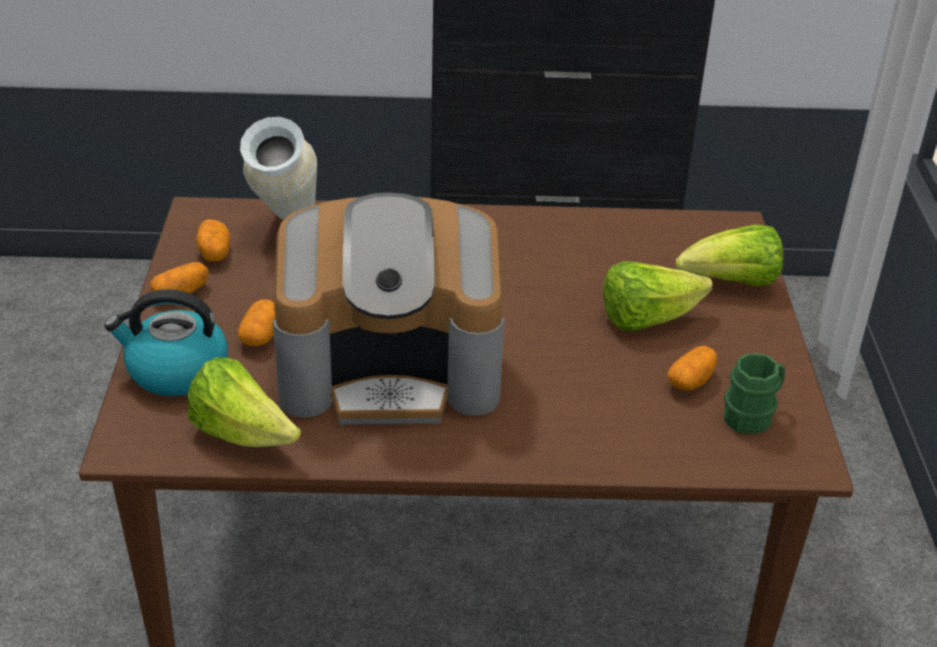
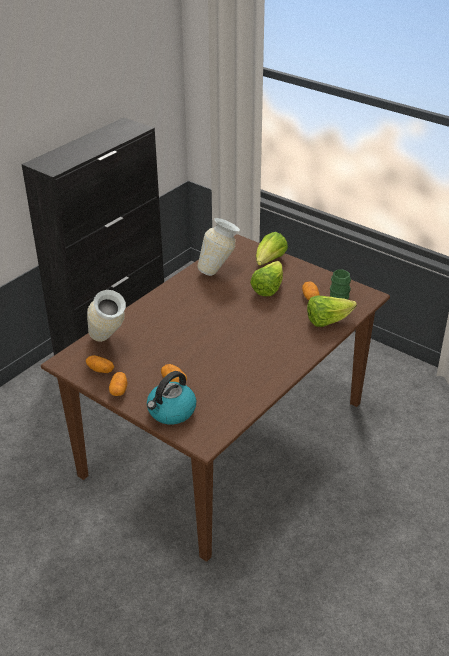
camera: 50 degrees left, 0 degrees up
lettuce [187,357,301,447] -> lettuce moved to [307,295,357,327]
coffee machine [273,192,505,424] -> none
none -> vase [198,218,240,276]

